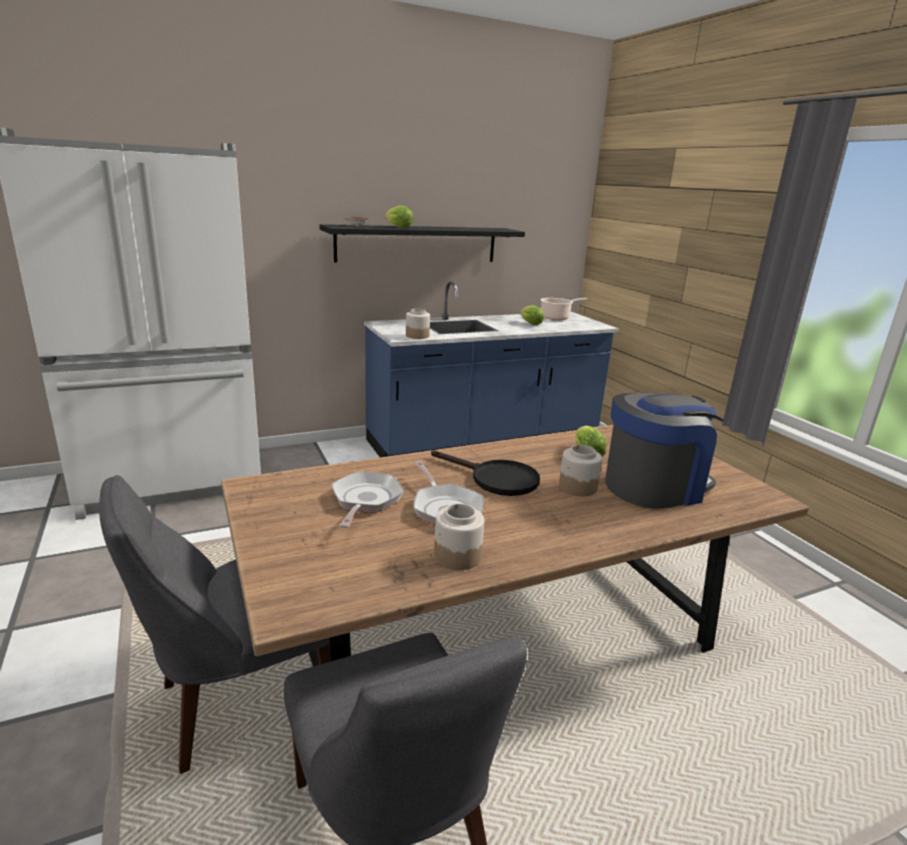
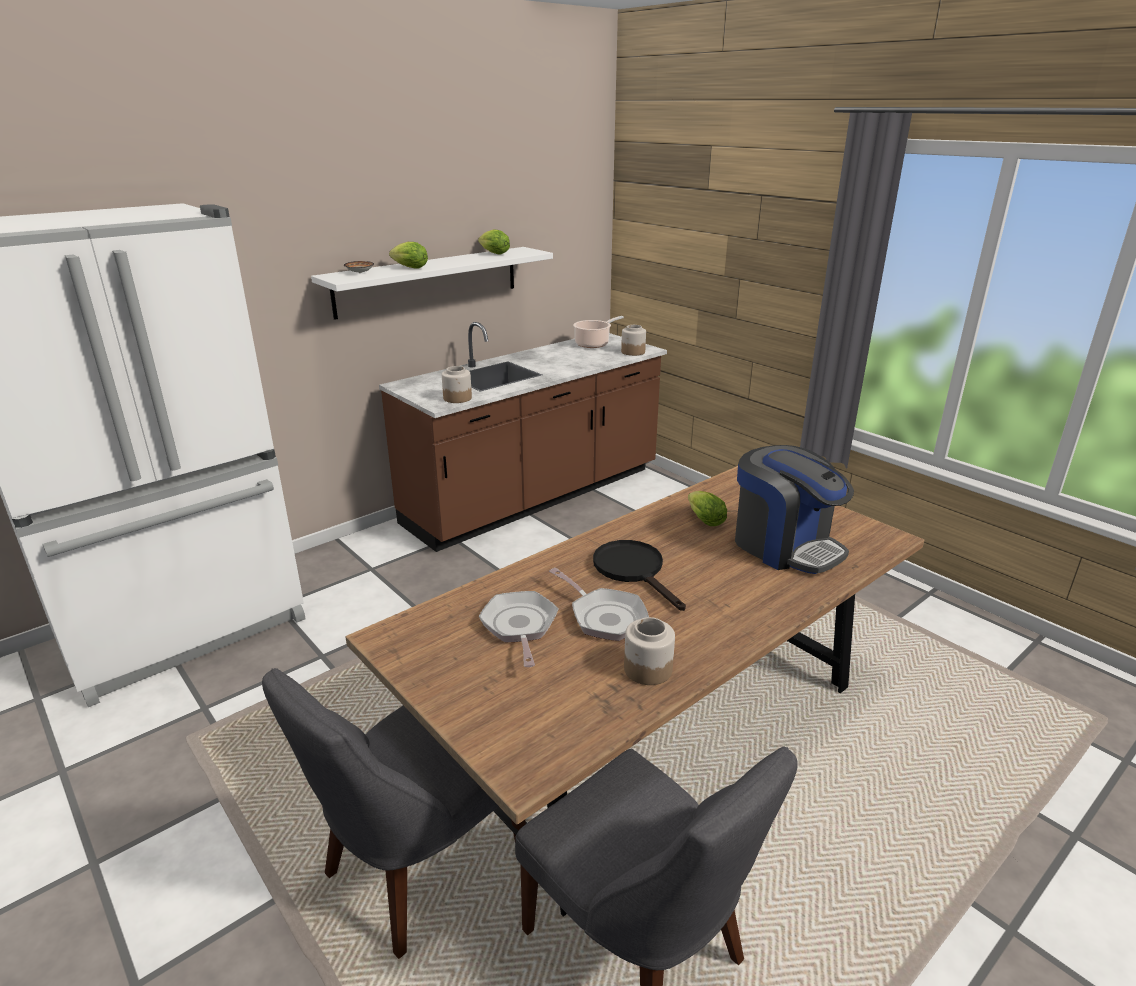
camera: 15 degrees left, 5 degrees up
black shelf [319,224,525,262] -> white shelf [311,247,553,320]
blue counter [364,281,619,457] -> brown counter [379,322,667,552]
black frying pan [431,450,540,496] -> black frying pan turned 135 degrees counterclockwise [593,540,686,611]
lettuce [520,305,544,325] -> lettuce moved to [478,229,510,254]
jar [559,445,602,496] -> jar moved to [621,325,646,356]
coffee machine [605,393,724,509] -> coffee machine turned 90 degrees clockwise [735,445,854,574]

